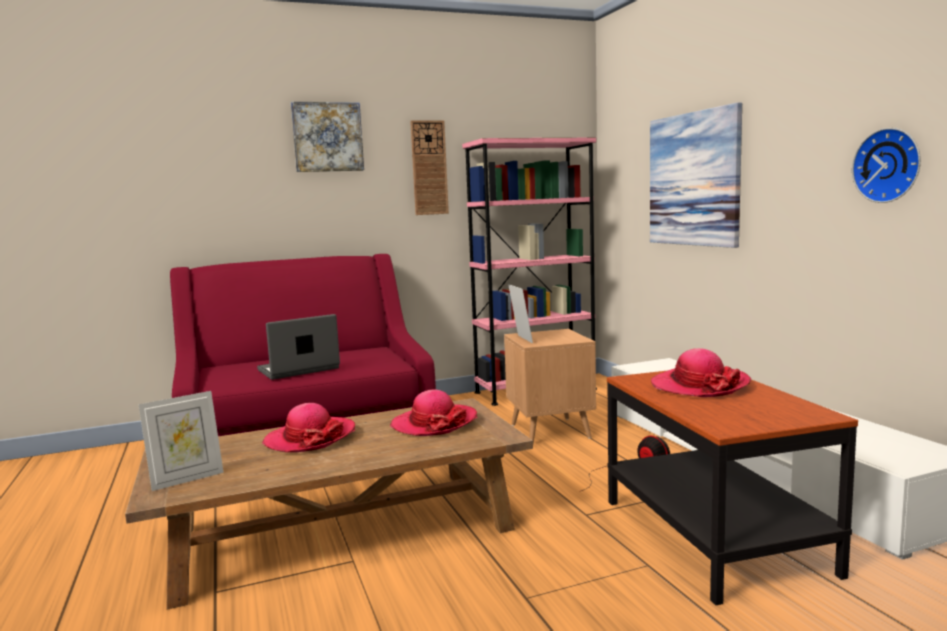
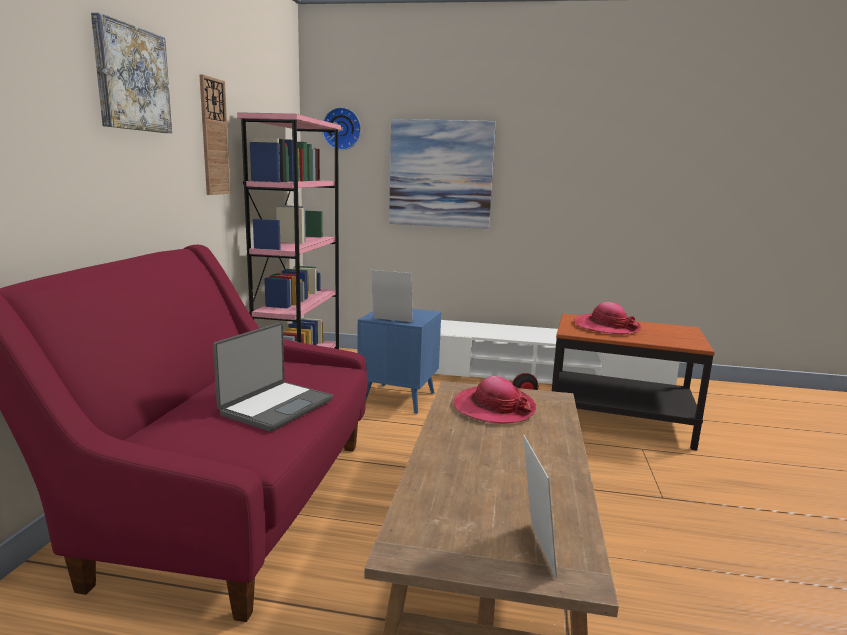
camera: 60 degrees left, 5 degrees up
laptop [257,314,340,380] -> laptop turned 150 degrees counterclockwise [213,323,333,432]
hat [262,403,355,452] -> none
brown side table [504,329,596,444] -> blue side table [357,309,441,414]
wall clock [852,128,921,203] -> wall clock moved to [322,107,361,150]

